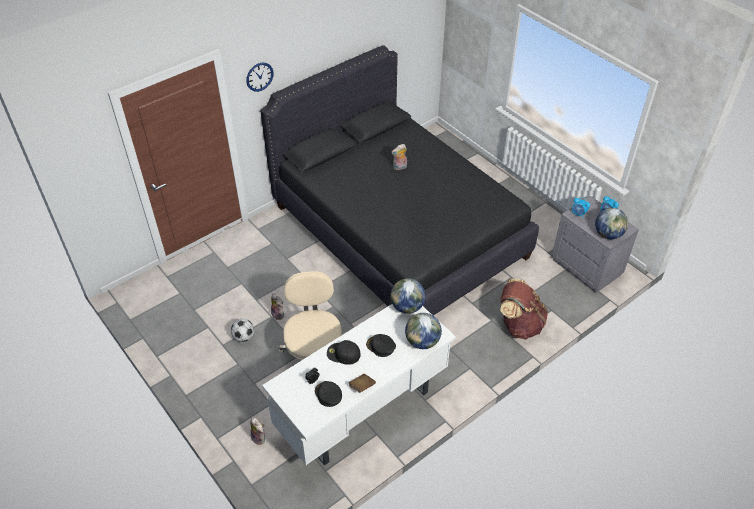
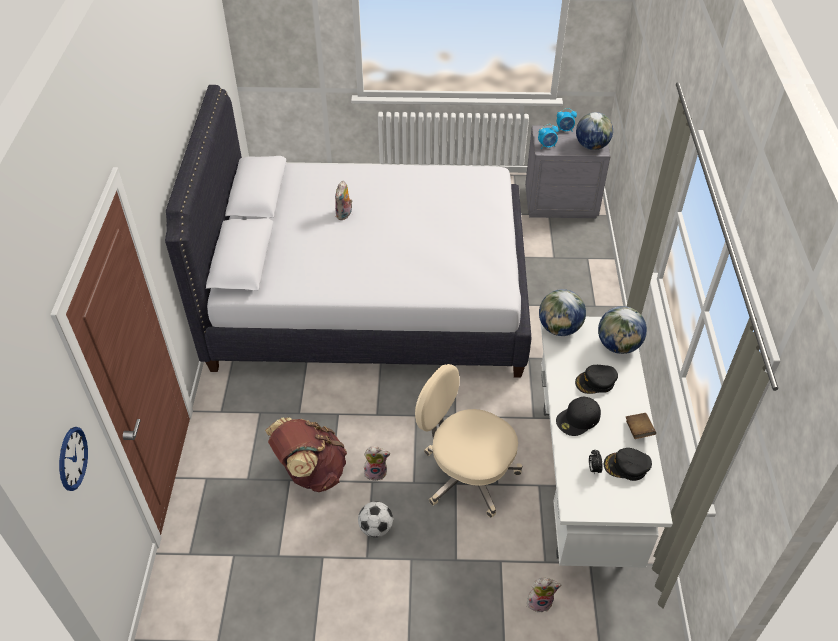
camera: 50 degrees left, 0 degrees up
wall clock [246,62,274,92] -> wall clock moved to [59,427,88,491]
black bed [260,45,539,316] -> white bed [165,85,531,378]
brown backpack [500,279,548,340] -> brown backpack moved to [265,417,347,492]

